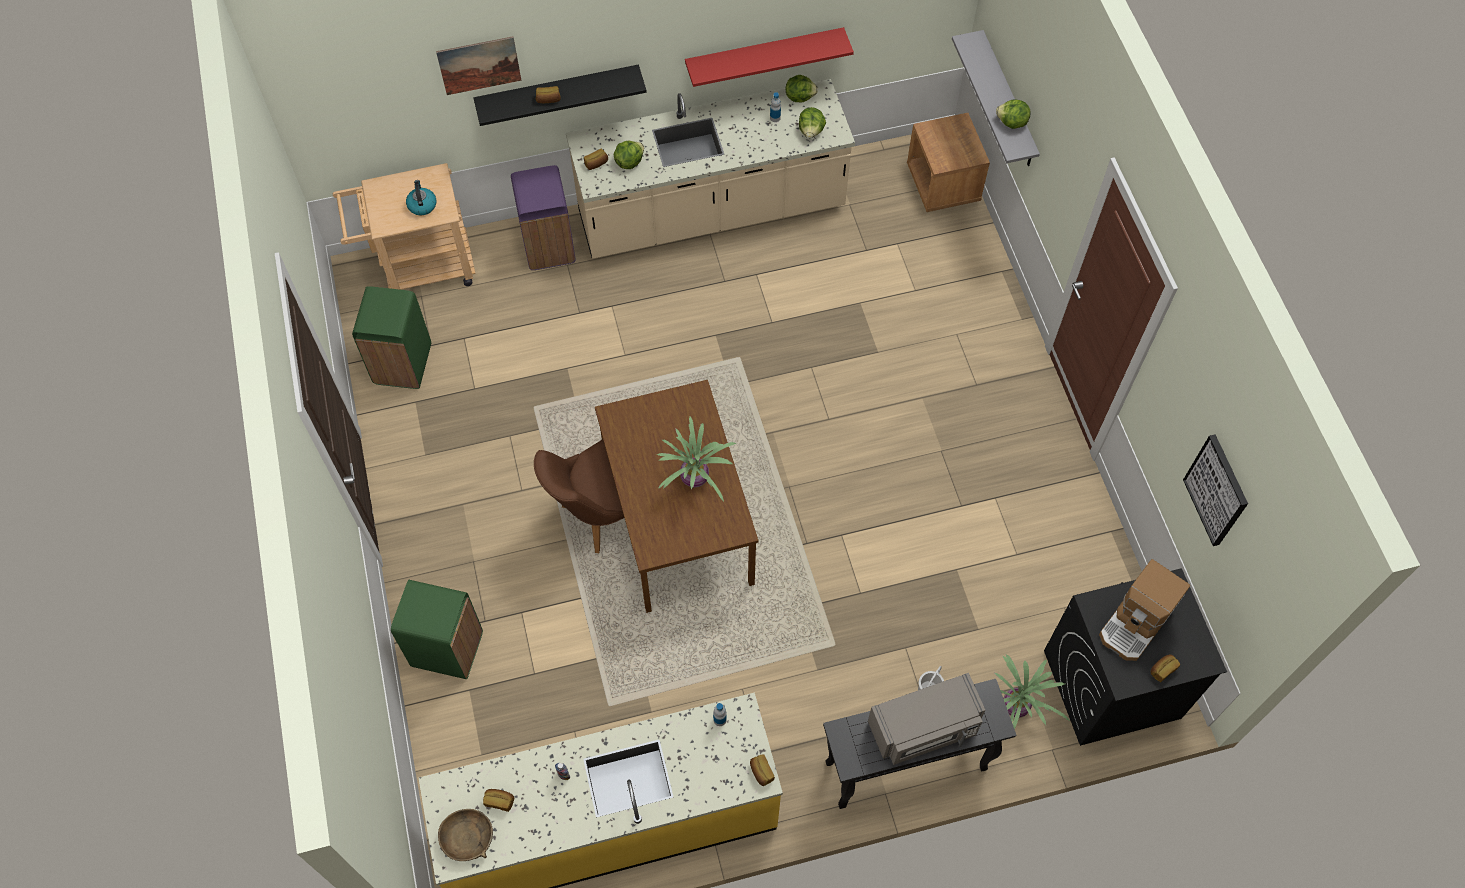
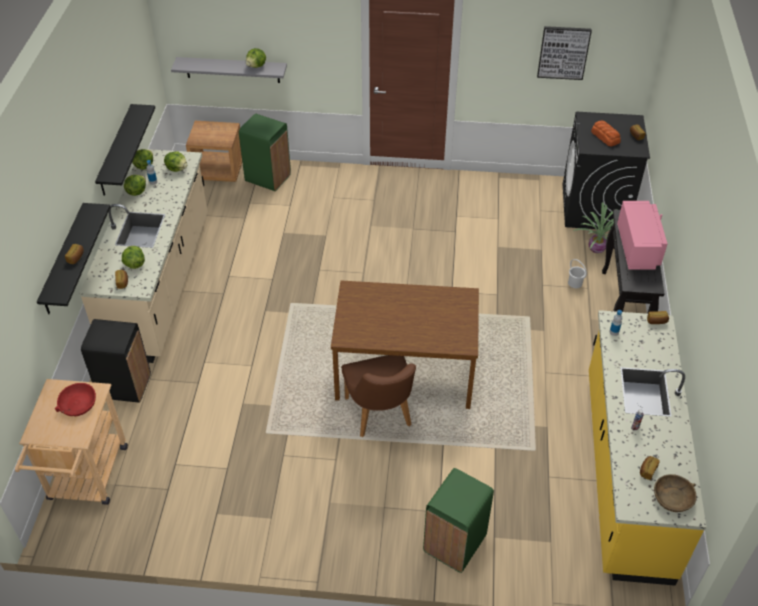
camera: 70 degrees left, 15 degrees down
green trash can [352,286,431,389] -> green trash can moved to [239,114,291,191]
kettle [406,180,436,216] -> red bowl [55,383,96,417]
picture [436,36,522,95] -> none
purple trash can [511,165,575,270] -> black trash can [81,319,151,403]
potted plant [656,416,737,502] -> none
red shelf [685,27,854,87] -> black shelf [95,104,155,196]
grey microwave [868,673,985,765] -> pink microwave [617,201,668,270]
coffee machine [1099,559,1190,661] -> bread [591,120,621,147]
none -> lettuce [124,175,146,196]

